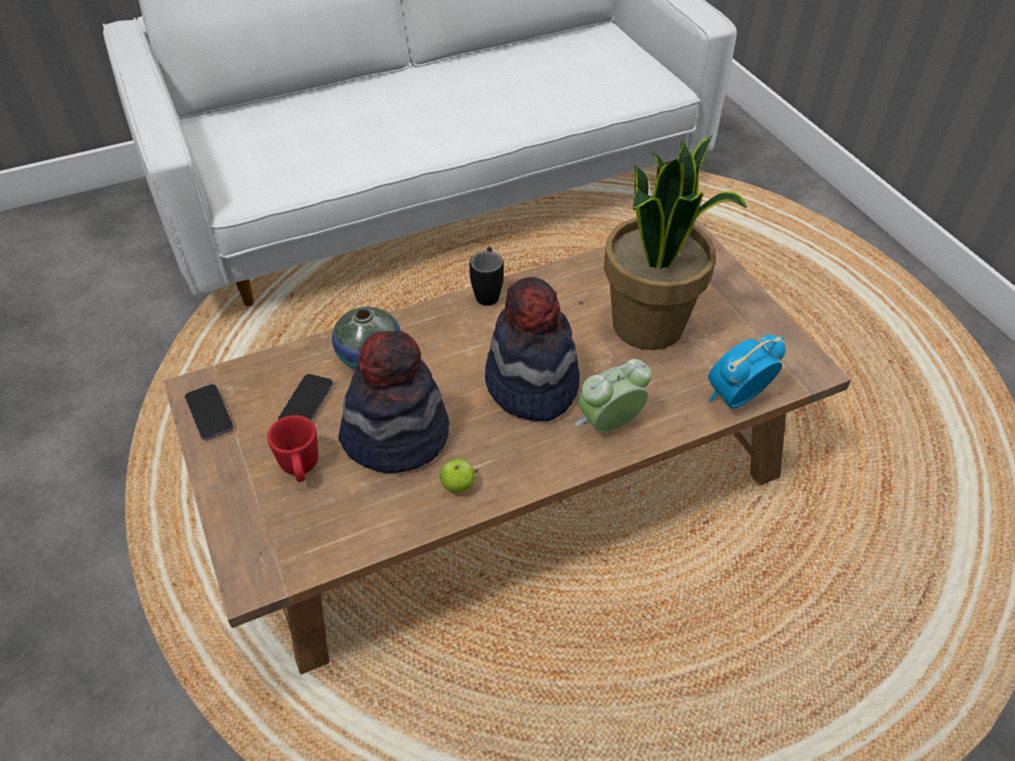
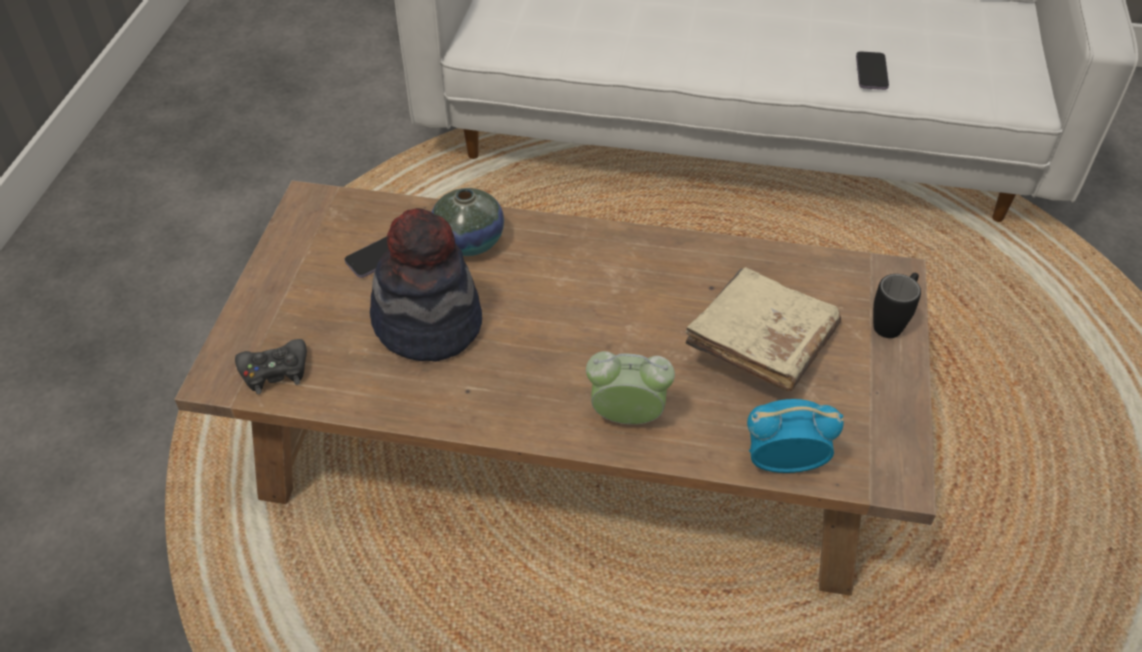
camera: 35 degrees right, 0 degrees up
phone [185,384,234,440] -> phone moved to [856,51,889,90]
red mug [267,415,318,482] -> none
apple [439,459,475,493] -> none
black mug [470,247,504,306] -> black mug moved to [873,273,921,338]
hat [485,277,580,421] -> none
potted plant [604,135,747,350] -> beige book [685,267,841,392]
none -> black game controller [235,339,307,394]

